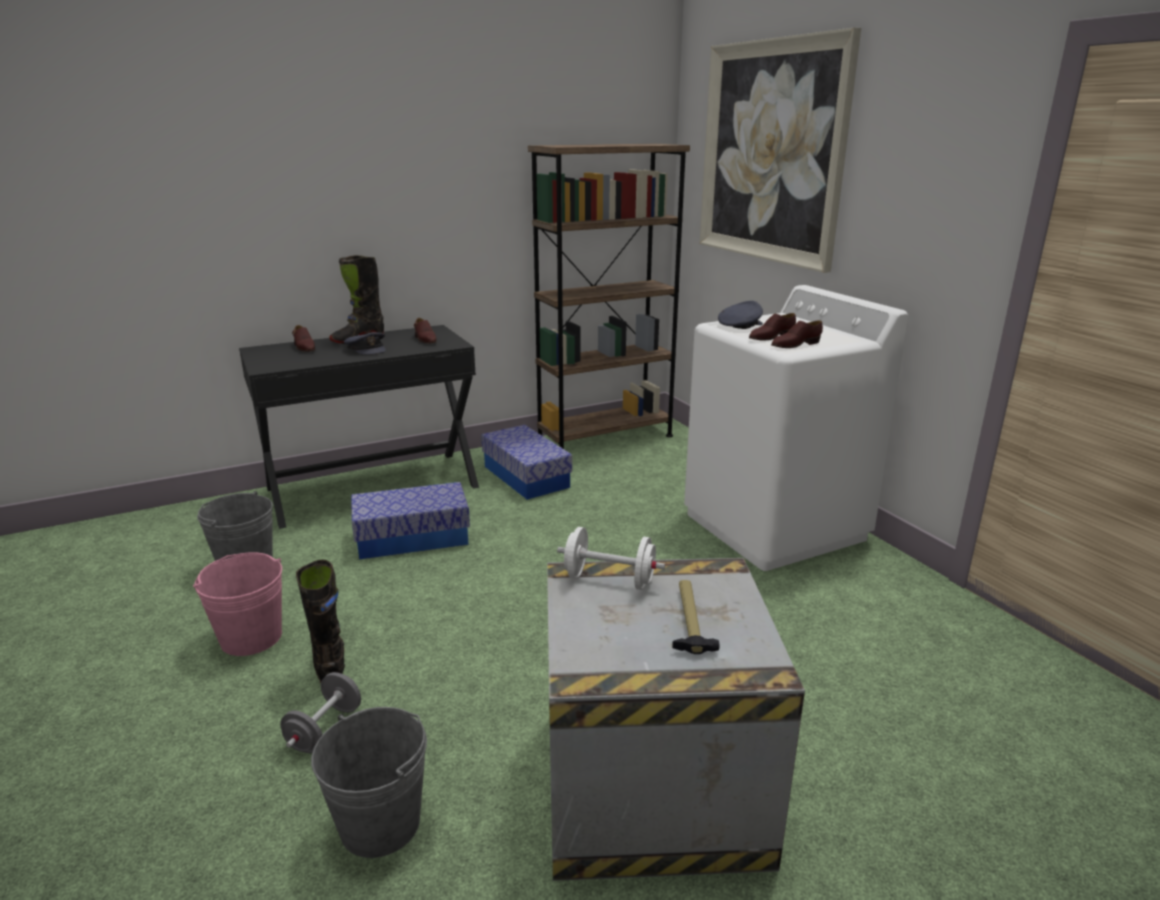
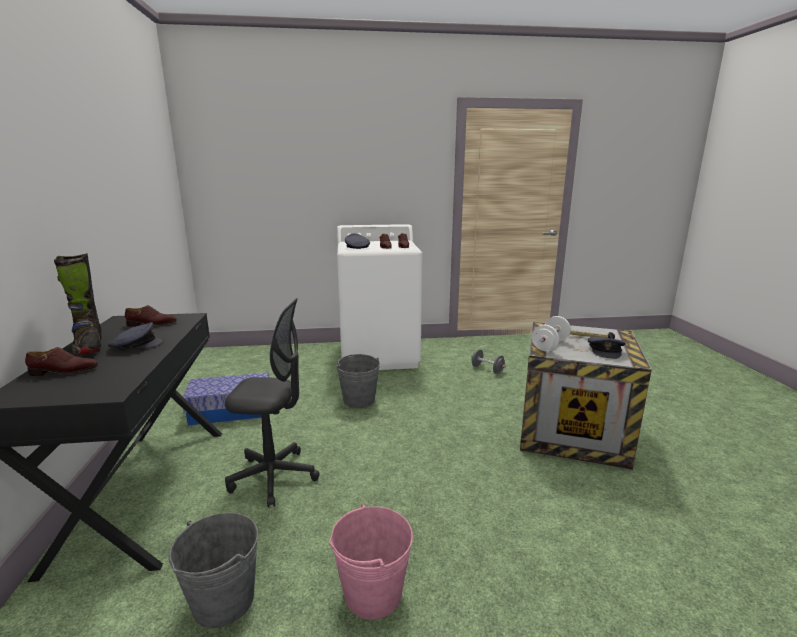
camera: 70 degrees left, 5 degrees down
grey dumbbell [280,672,361,753] -> grey dumbbell moved to [471,349,506,374]
black boot [296,560,345,683] -> none
grey bucket [311,707,427,858] -> grey bucket moved to [336,354,380,408]
storage box [351,482,470,559] -> grey office chair [225,298,320,507]
brown bookcase [528,144,690,449] -> none
picture [700,28,861,273] -> none
none -> grey cap [588,336,626,359]

